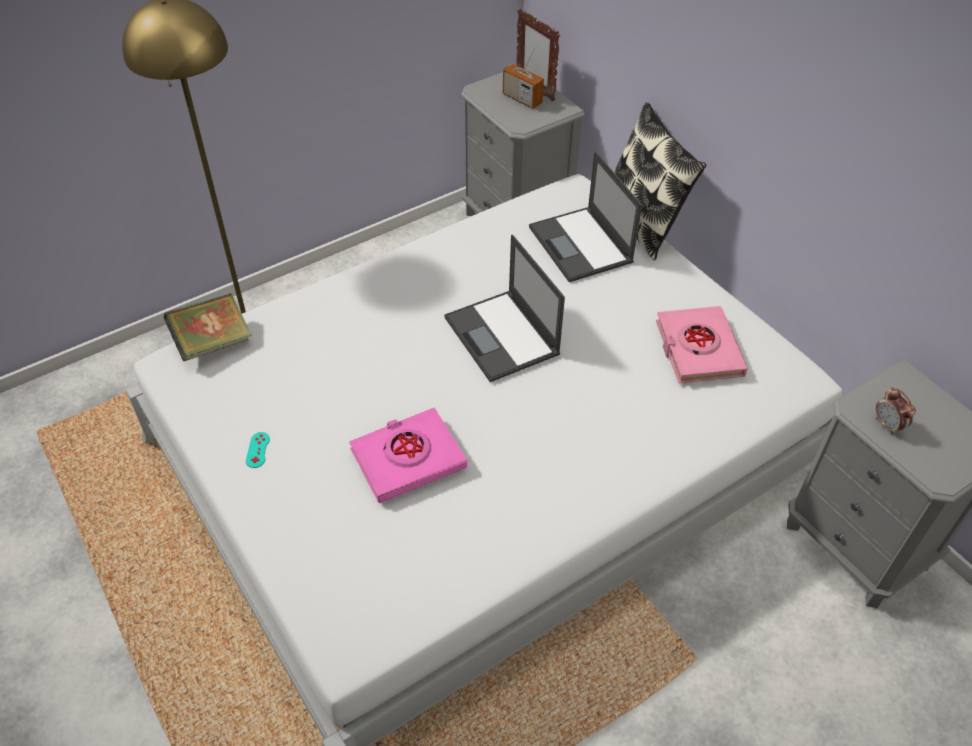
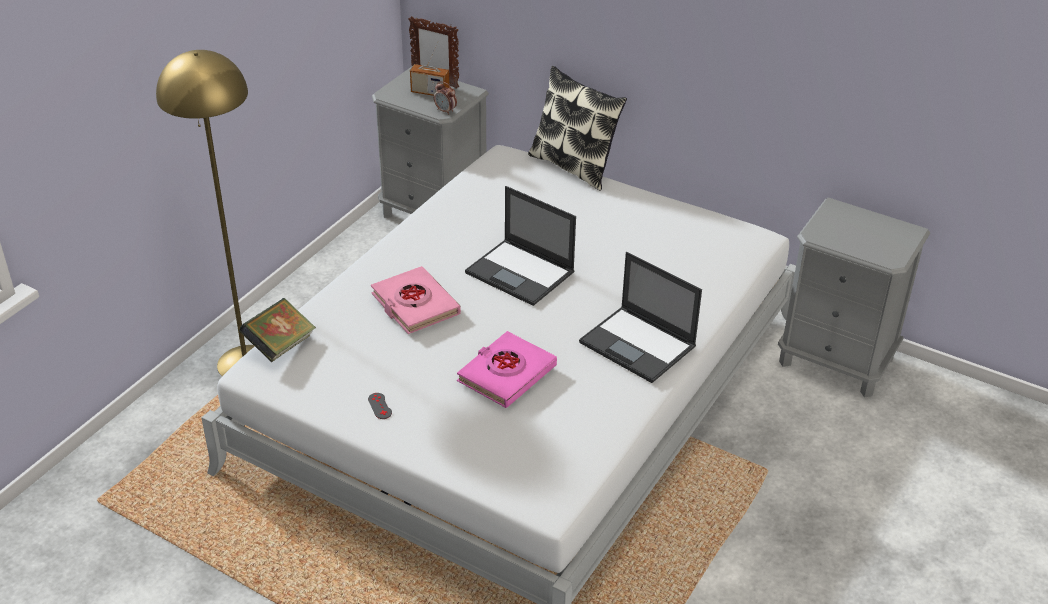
camera: 25 degrees left, 10 degrees down
turquoise game controller [246,432,270,468] -> grey game controller [368,393,392,419]
laptop [529,152,642,282] -> laptop moved to [579,252,702,383]
pink book [656,306,748,383] -> pink book moved to [371,266,461,334]
alarm clock [876,387,916,435] -> alarm clock moved to [434,81,457,115]

